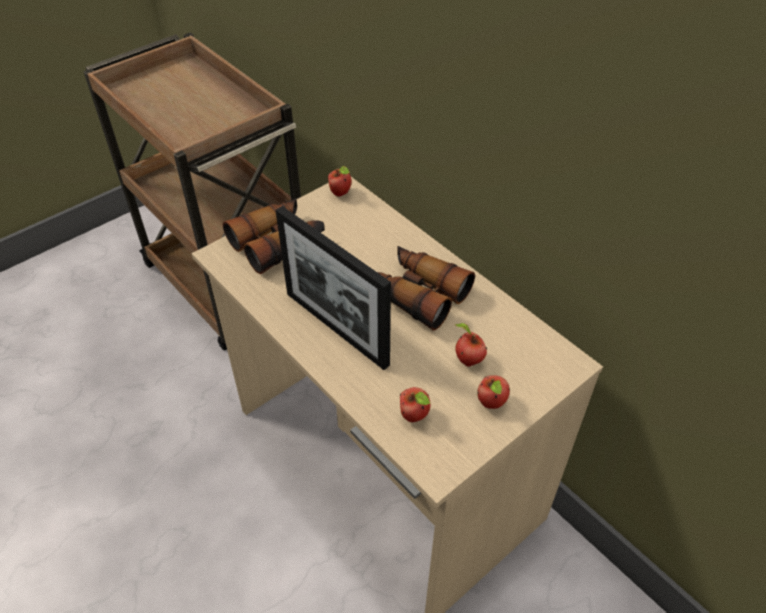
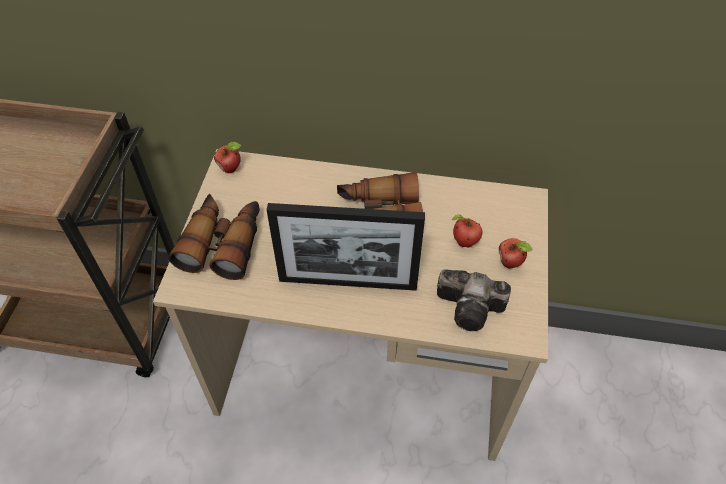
camera: 40 degrees left, 5 degrees up
apple [400,387,430,422] -> camera [437,269,511,331]

